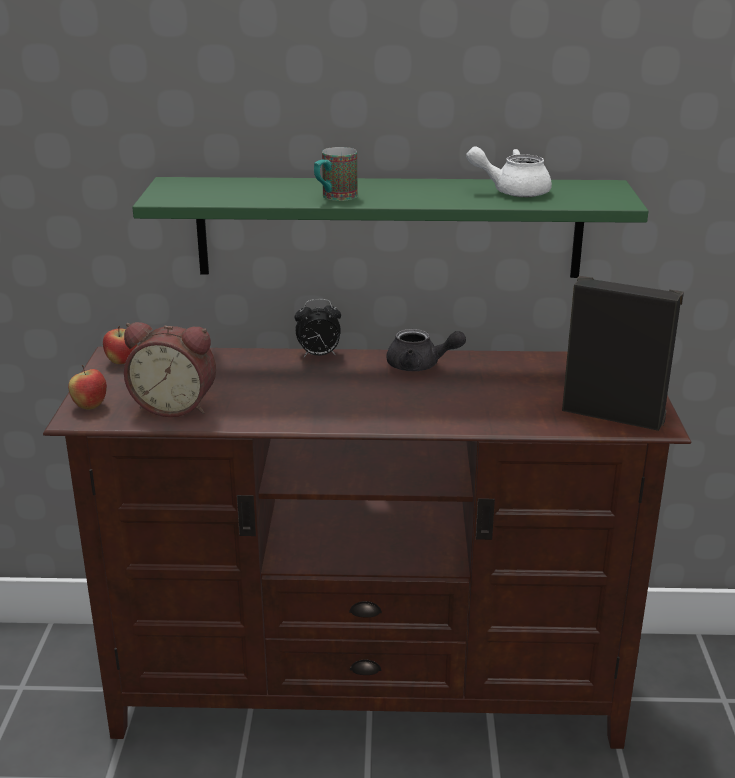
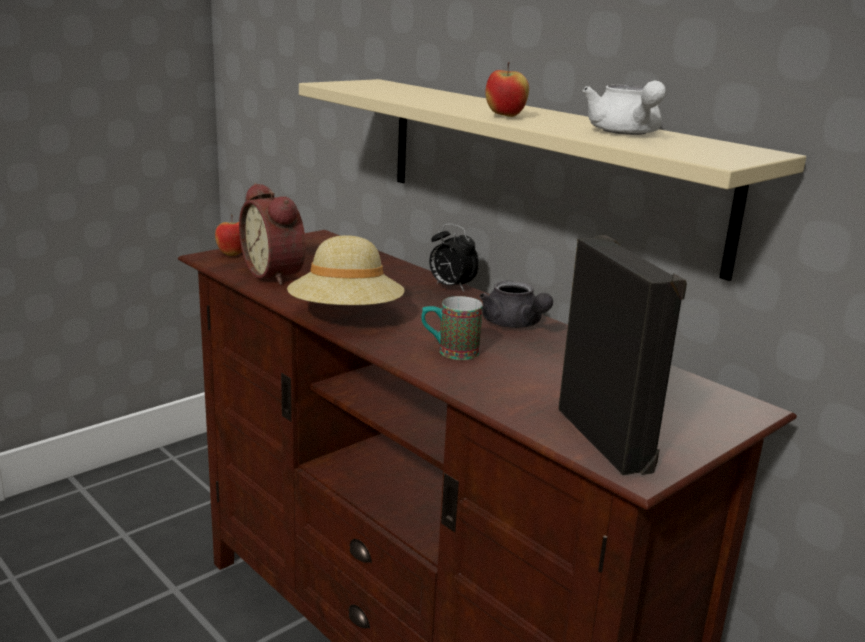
camera: 45 degrees right, 5 degrees down
apple [103,326,138,364] -> apple moved to [485,62,529,117]
green shelf [132,177,649,278] -> beige shelf [299,79,806,281]
mug [314,147,357,201] -> mug moved to [421,296,483,360]
white teapot [466,146,552,197] -> white teapot turned 150 degrees counterclockwise [583,80,666,135]
none -> beige hat [287,235,405,305]

